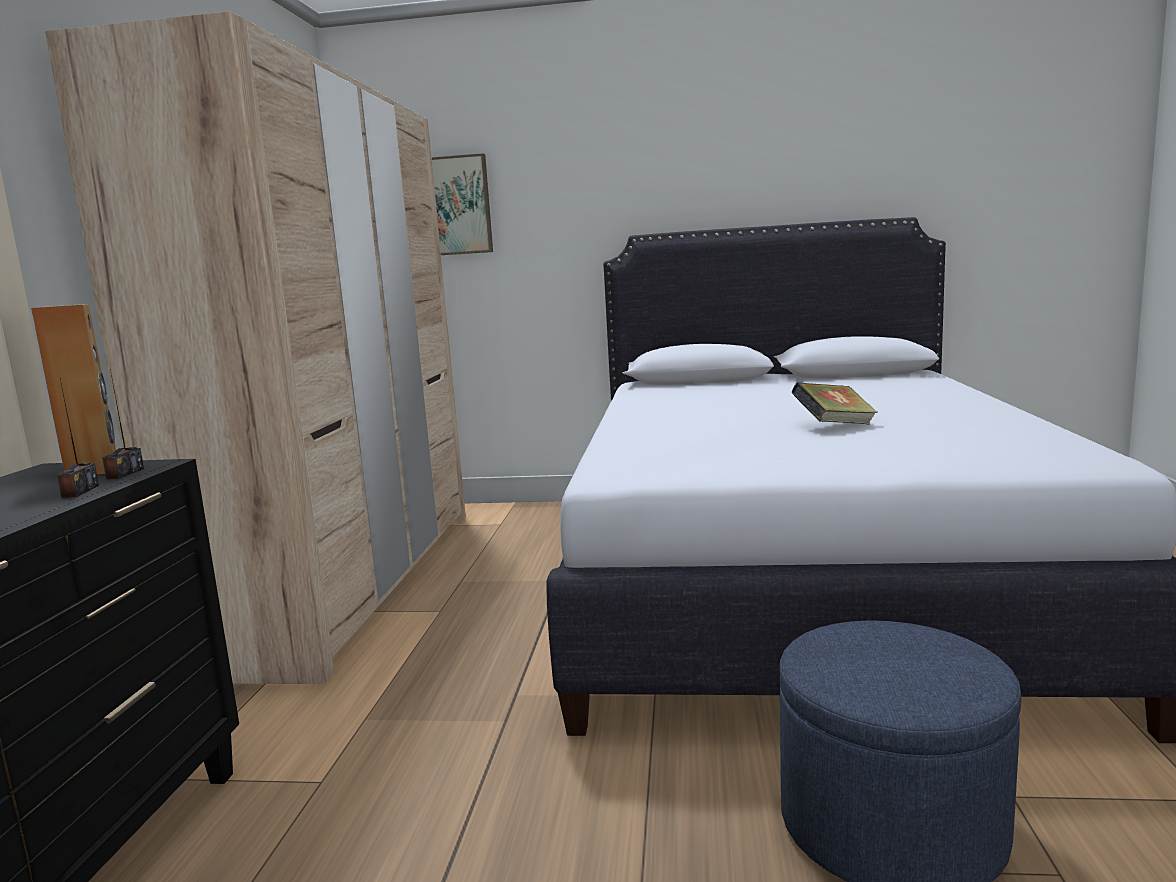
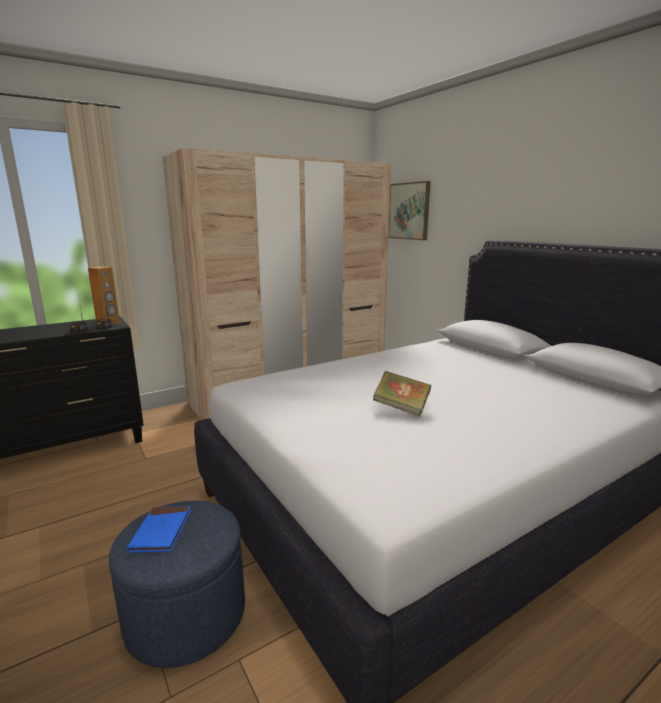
camera: 50 degrees right, 5 degrees up
none -> blue book [127,506,191,553]

